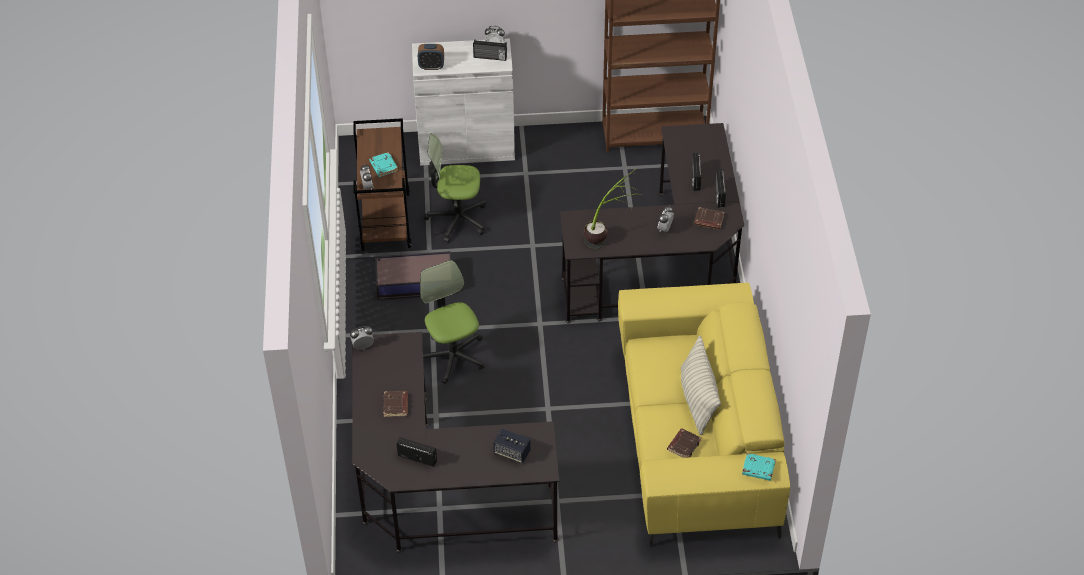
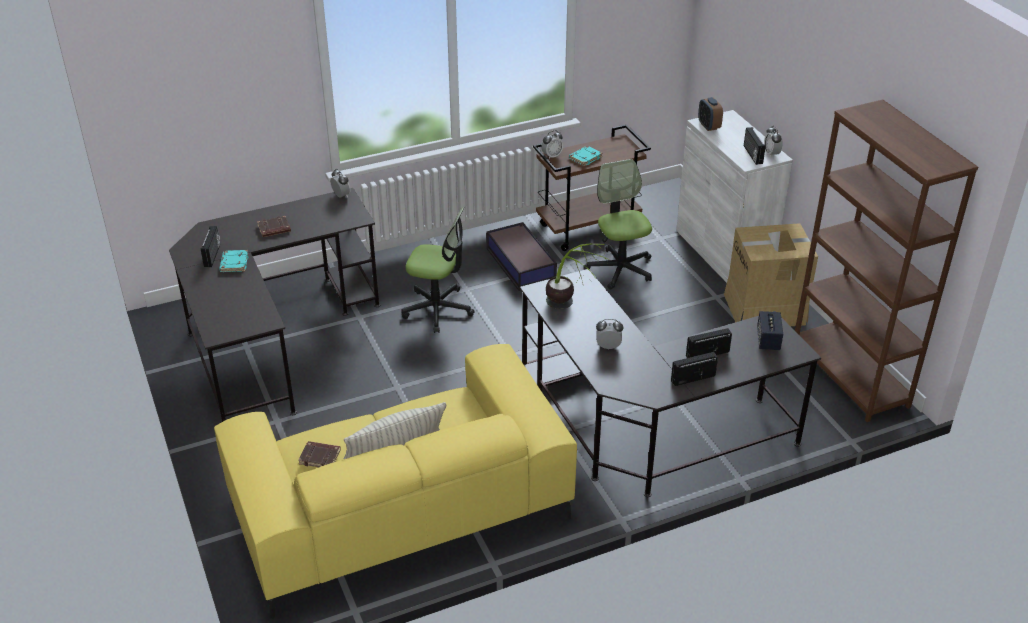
camera: 70 degrees right, 10 degrees down
office chair [420,260,484,384] -> office chair turned 60 degrees clockwise [401,207,475,333]
speaker [493,428,531,463] -> speaker moved to [757,311,783,350]
brown book [694,207,725,230] -> none
turquoise book [742,453,776,481] -> turquoise book moved to [219,250,248,272]
none -> cardboard box [724,223,818,326]

